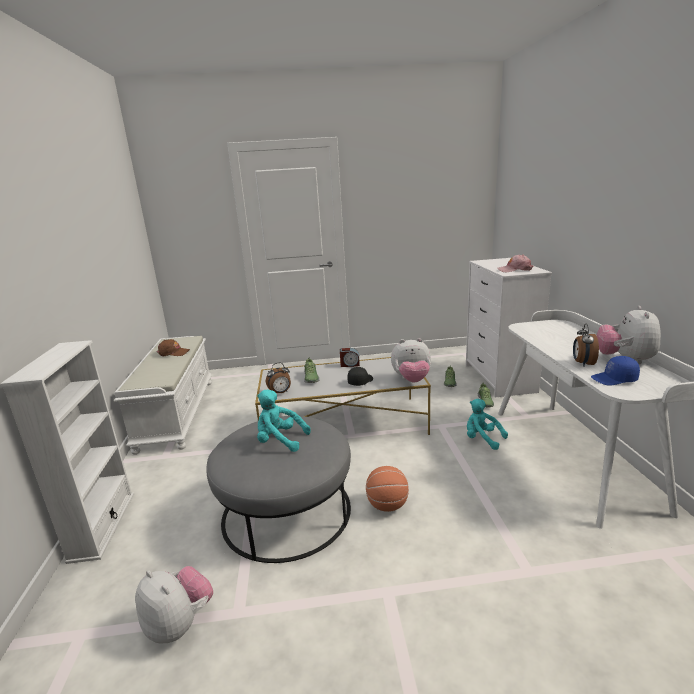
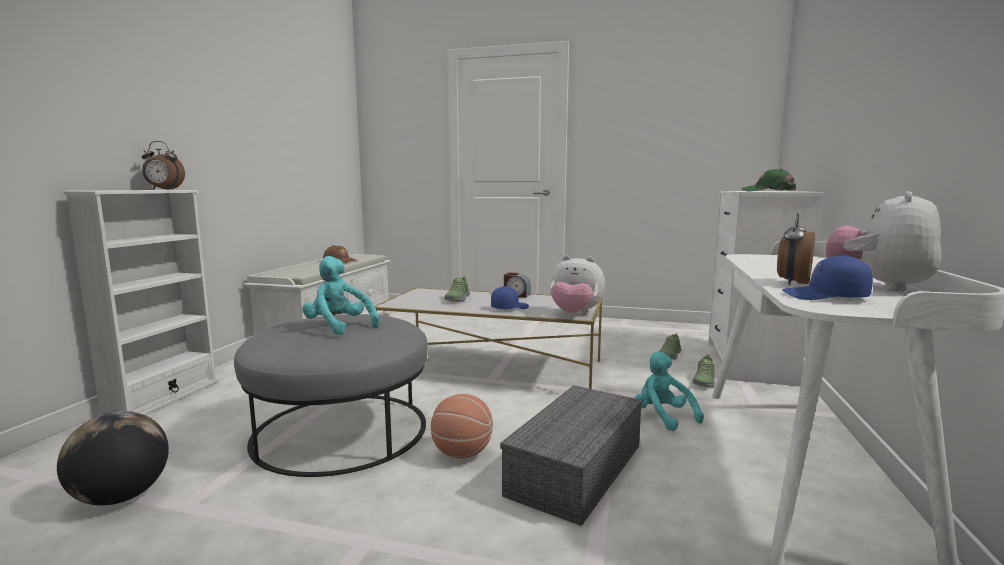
camera: 20 degrees right, 10 degrees down
plush toy [135,566,213,643] -> globe [57,411,169,505]
alarm clock [266,363,291,393] -> alarm clock moved to [141,141,185,189]
black cap [348,367,373,386] -> blue cap [491,286,529,309]
pink cap [497,254,533,272] -> green cap [741,168,796,191]
none -> grey storage box [500,385,642,526]

